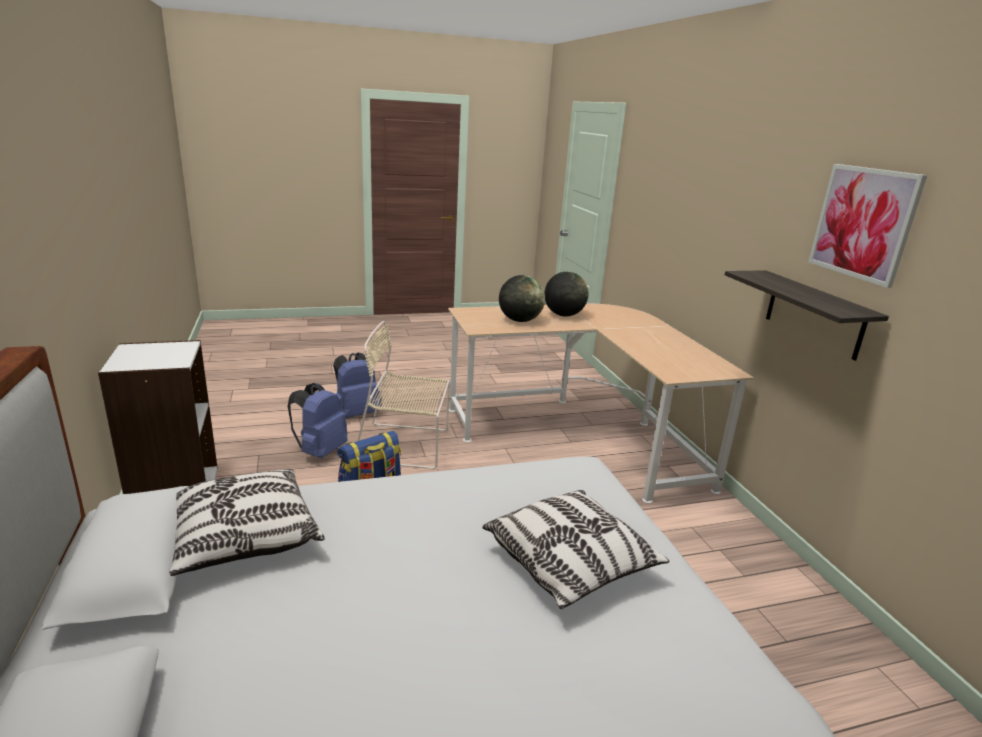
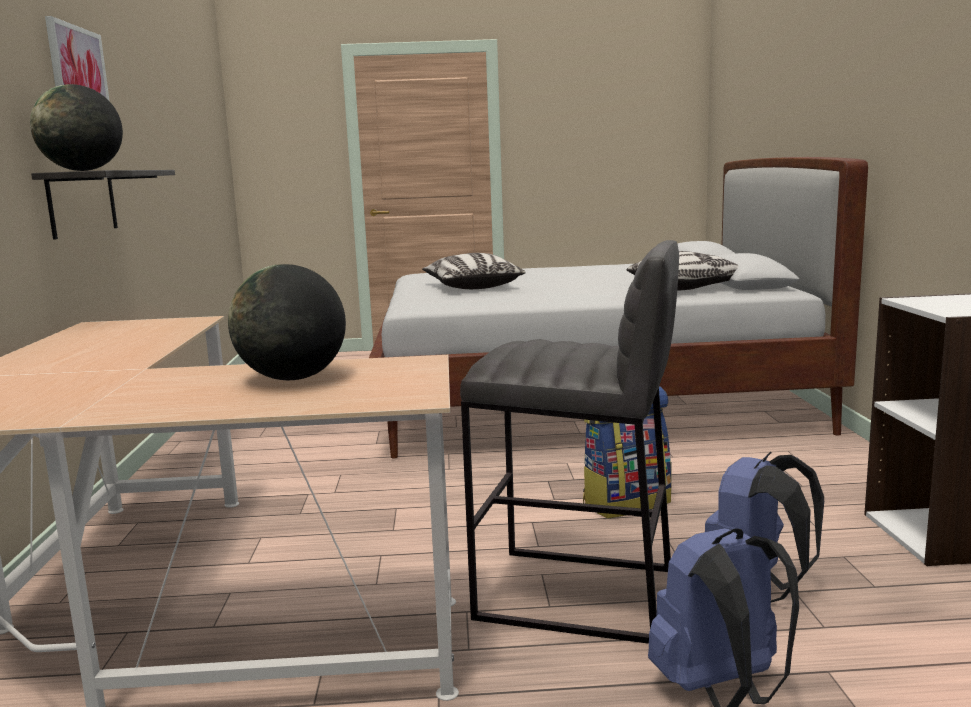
camera: 165 degrees left, 10 degrees down
beige chair [357,321,450,470] -> grey stool [460,240,679,644]
globe [544,271,588,317] -> globe moved to [30,84,123,171]

